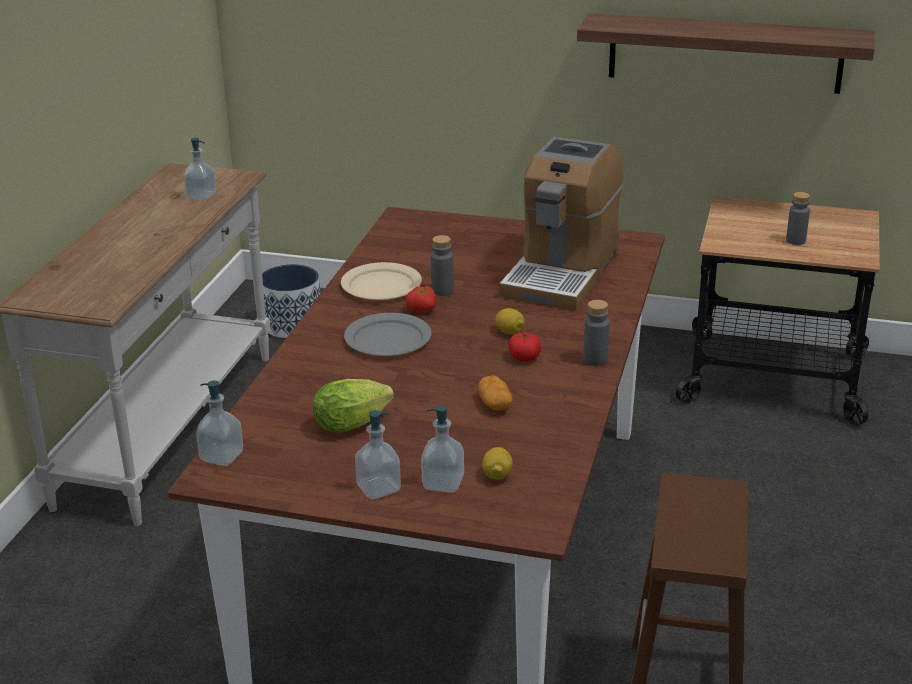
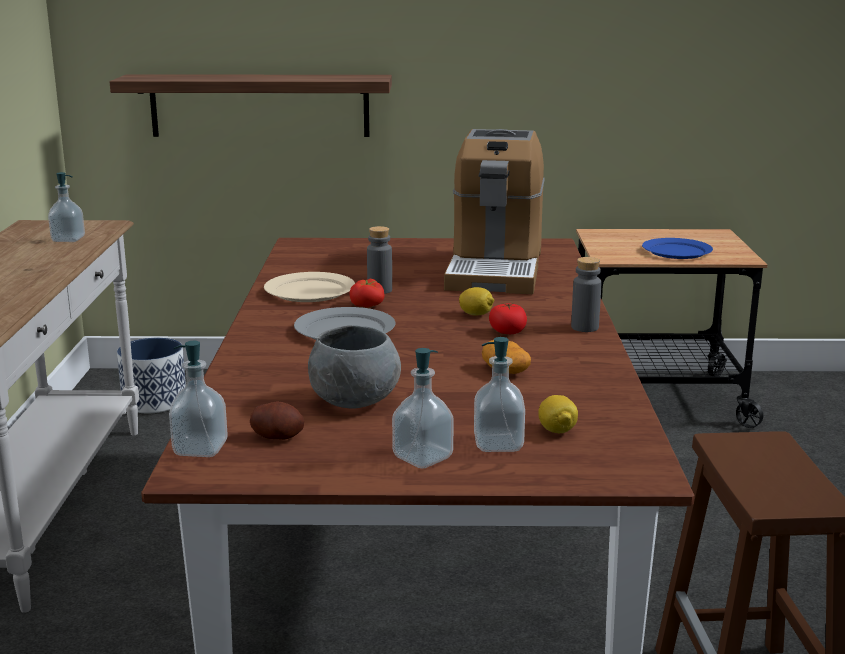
camera: 15 degrees left, 10 degrees down
lettuce [313,379,394,433] -> grey bowl [308,325,401,408]
shelf [577,13,875,94] -> shelf moved to [110,74,392,137]
grey bottle [786,192,810,245] -> blue plate [642,238,713,259]
none -> potato [250,401,304,440]

